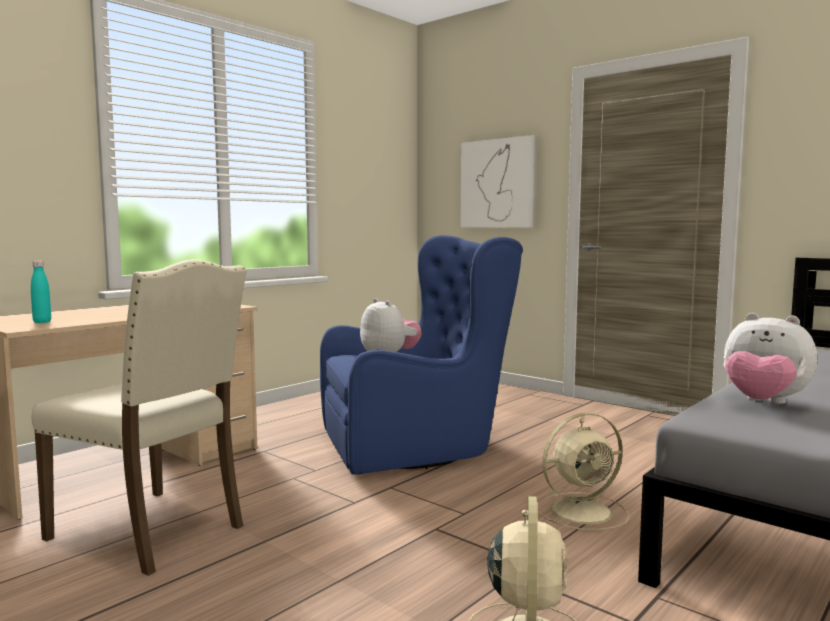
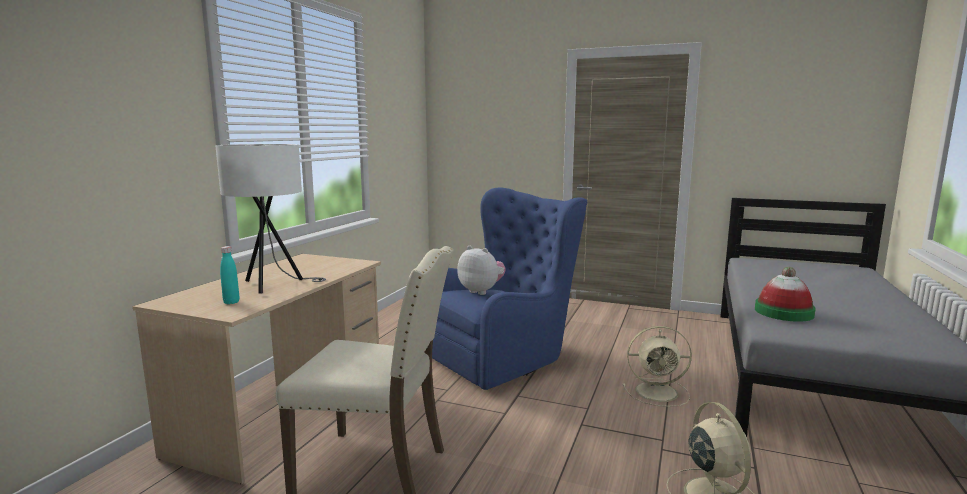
camera: 20 degrees left, 5 degrees up
picture [460,135,537,228] -> none
beige fan [537,413,630,530] -> beige fan turned 45 degrees clockwise [623,326,692,407]
plush toy [724,313,817,404] -> hat [755,267,816,322]
none -> white table lamp [215,144,326,294]

